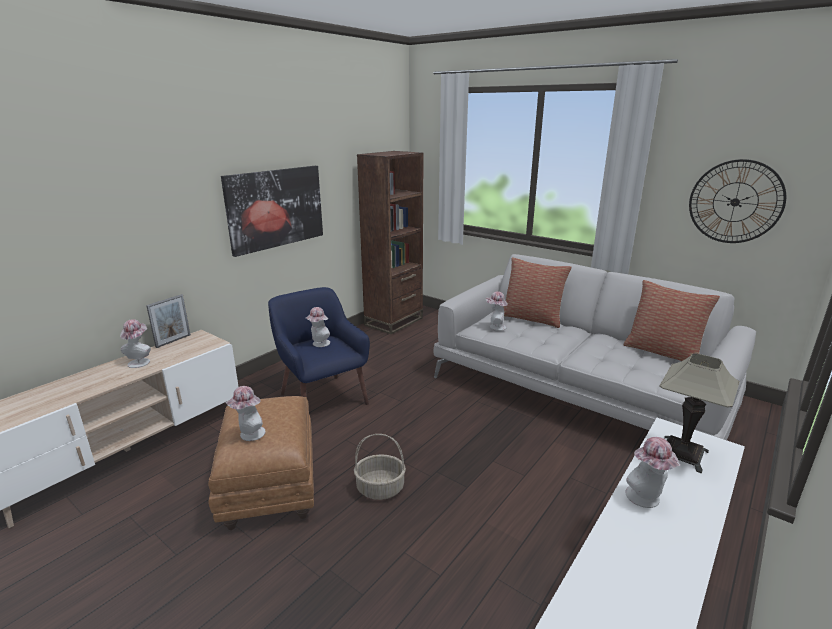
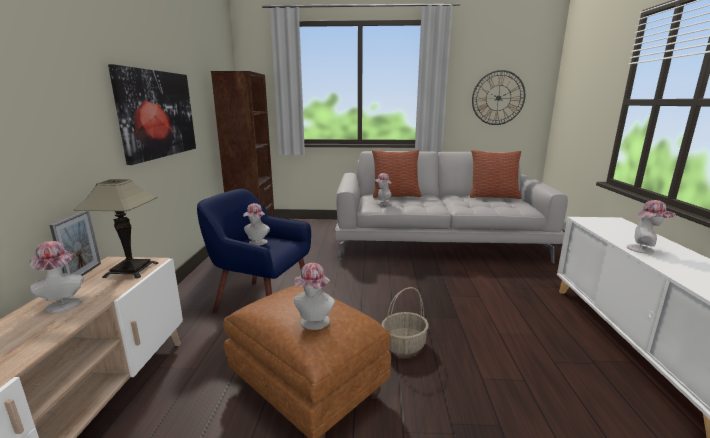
camera: 35 degrees left, 5 degrees down
table lamp [659,353,740,474] -> table lamp moved to [74,179,158,279]

